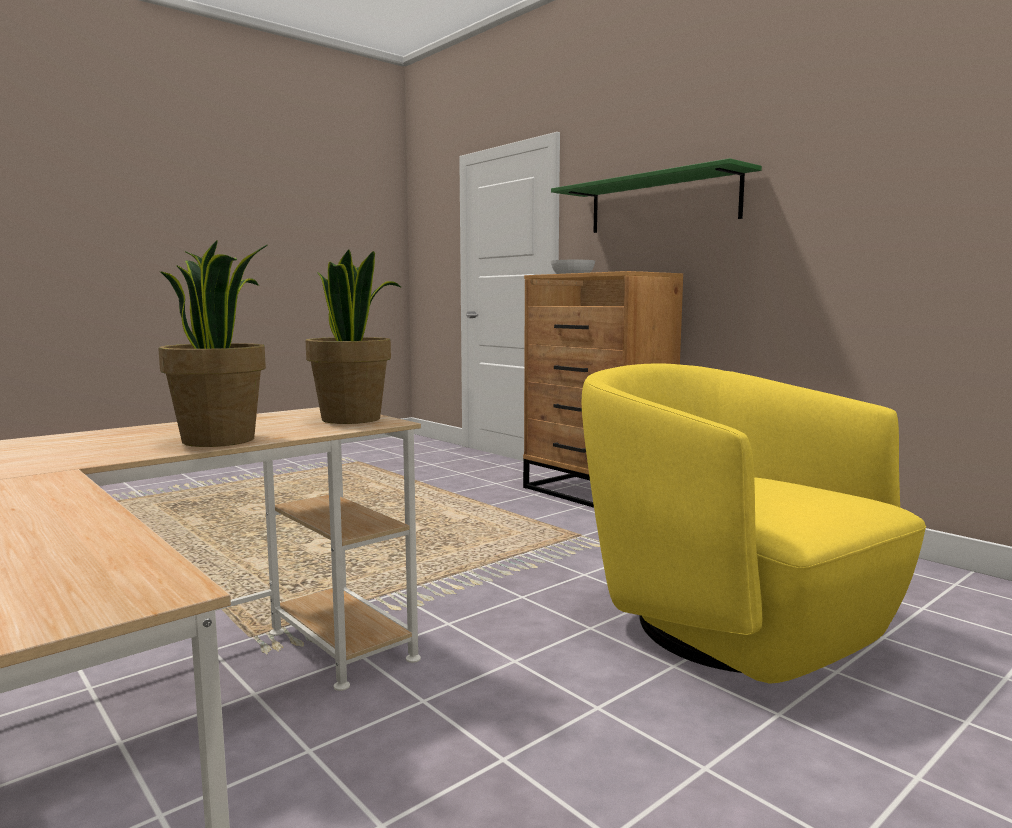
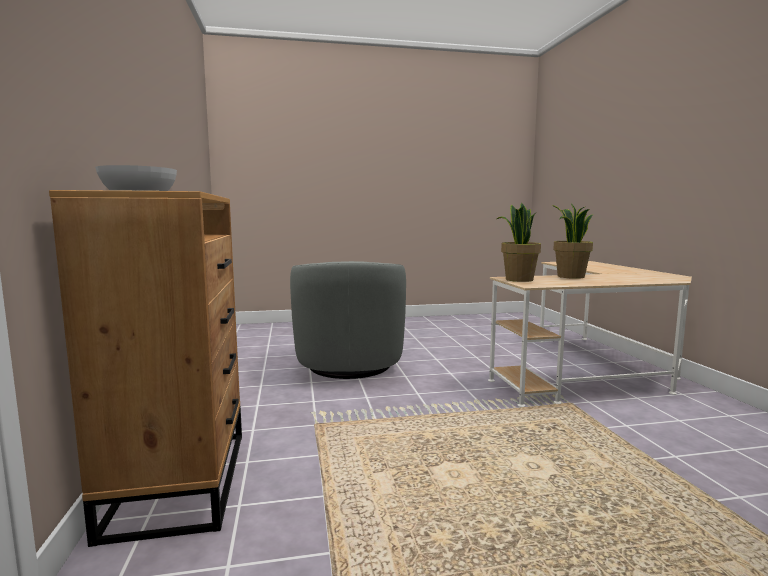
camera: 150 degrees left, 0 degrees up
green shelf [551,158,762,233] -> none
yellow armchair [582,364,926,684] -> grey armchair [290,261,406,379]

